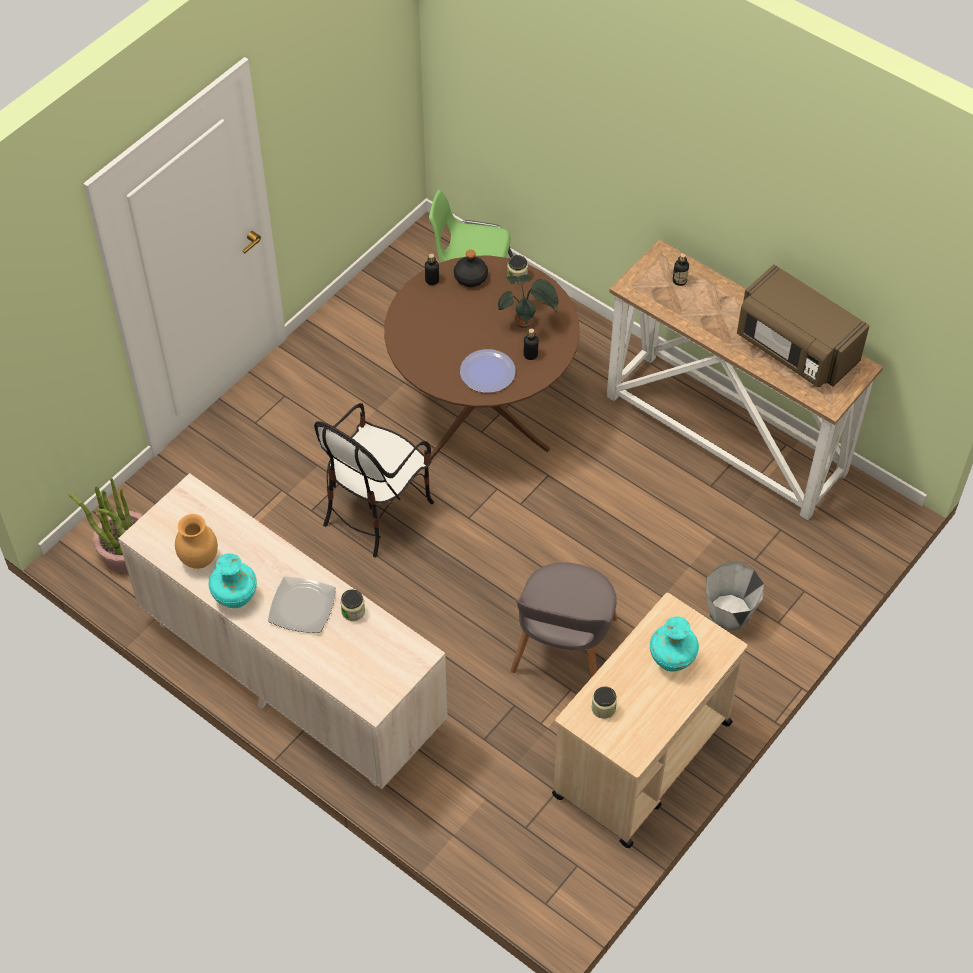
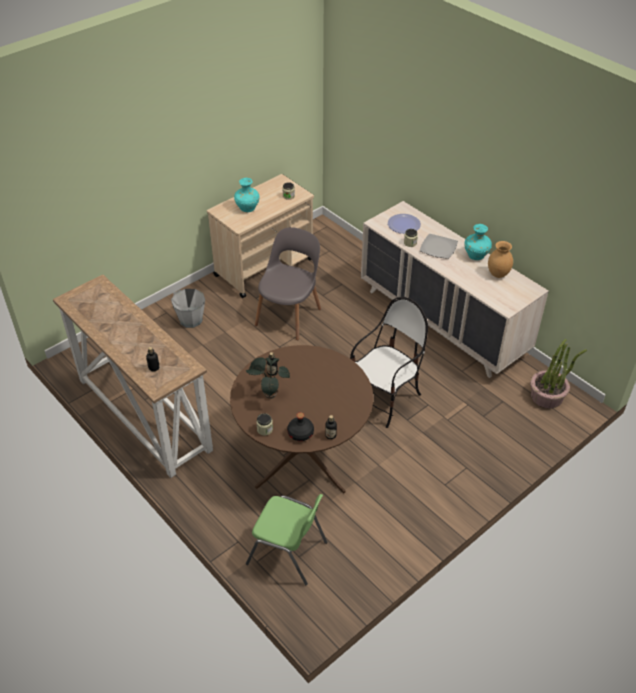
camera: 170 degrees left, 10 degrees down
plate [460,349,515,393] -> plate moved to [388,214,421,234]
brown microwave [737,264,870,387] -> none

